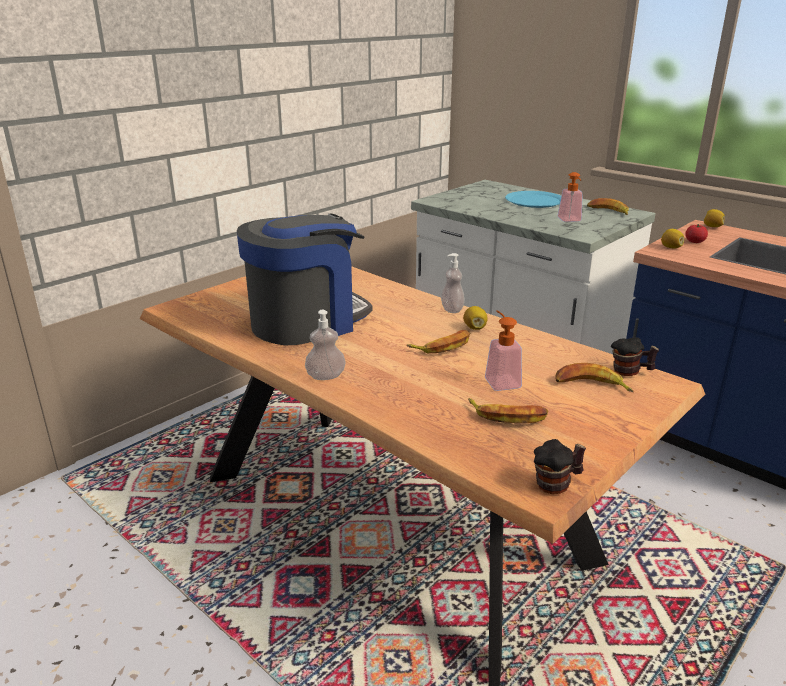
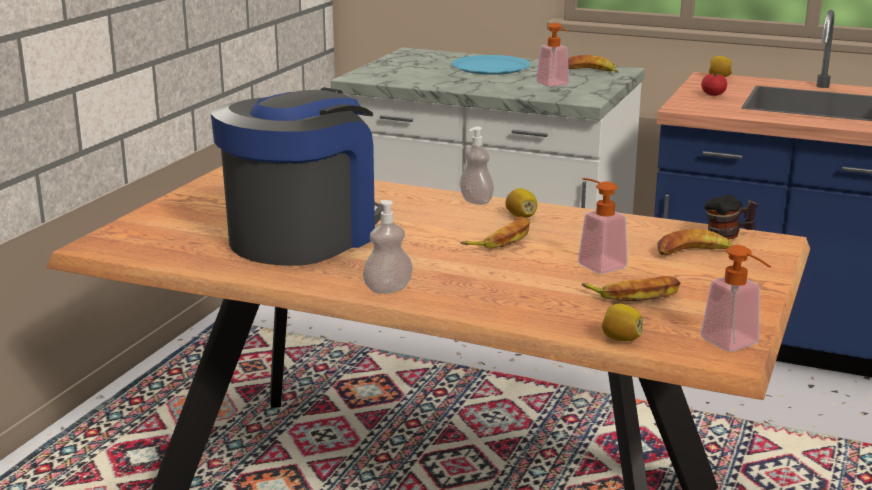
camera: 20 degrees left, 5 degrees down
mug [534,439,586,494] -> soap dispenser [701,245,771,351]
lemon [661,229,684,249] -> lemon moved to [602,304,643,341]

